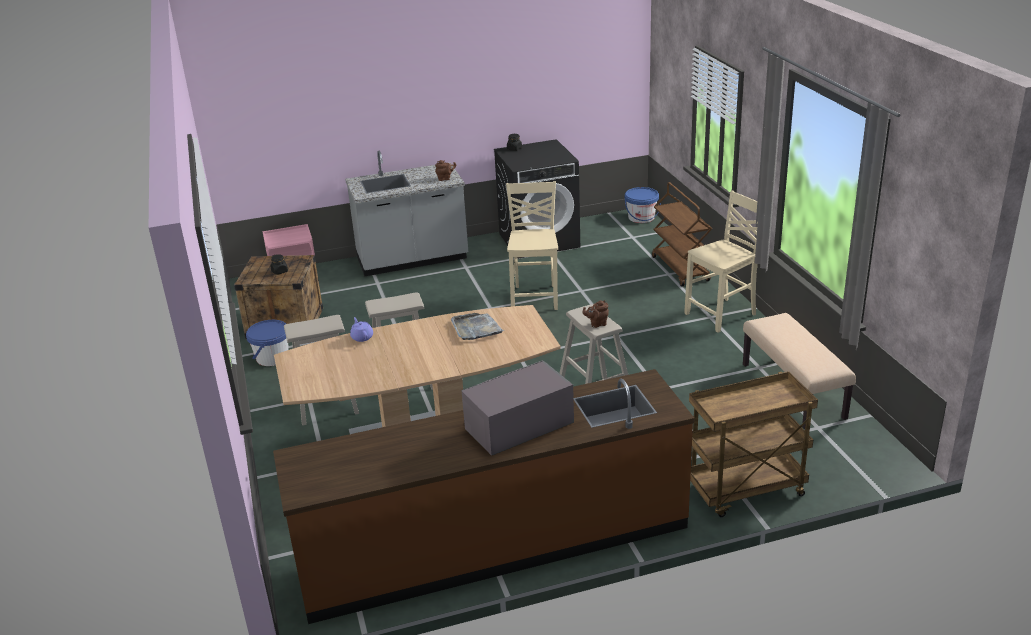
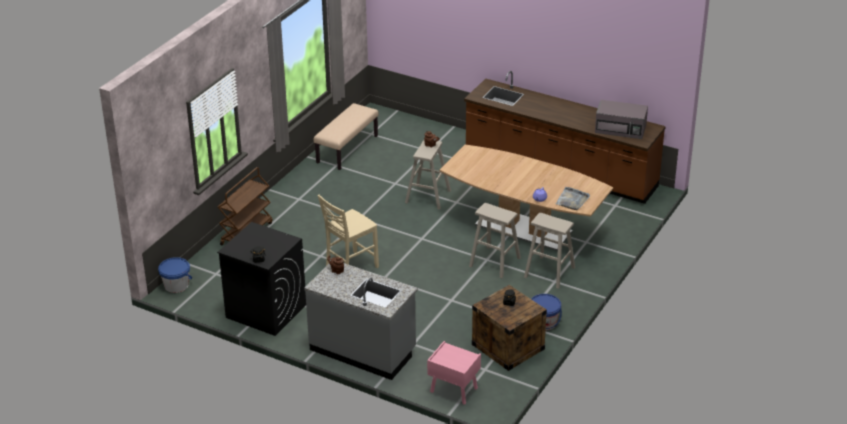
camera: 135 degrees left, 5 degrees up
grey tray [451,313,504,340] -> grey tray moved to [556,187,590,210]
grey microwave [461,360,574,456] -> grey microwave moved to [595,100,648,139]
beige chair [684,191,758,333] -> none
brown cart [689,371,818,517] -> none

